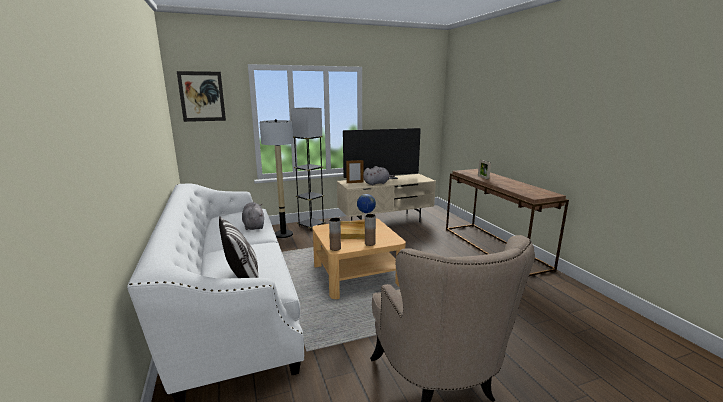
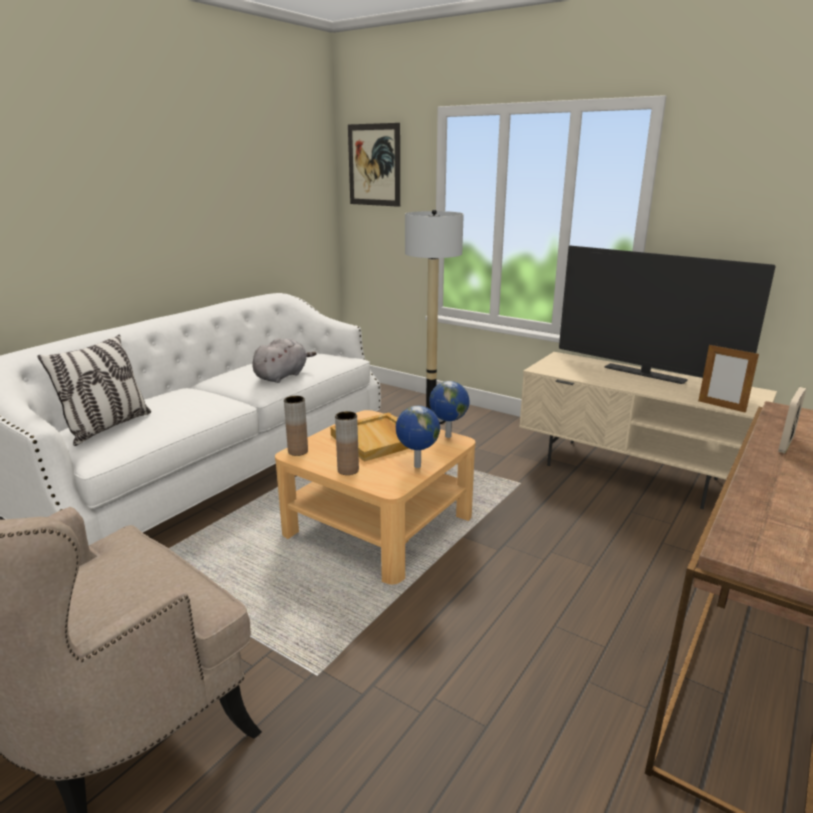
camera: 55 degrees right, 5 degrees up
grey floor lamp [291,107,325,231] -> none
picture frame [346,160,363,183] -> picture frame moved to [698,344,759,413]
grey plush toy [363,166,395,186] -> none
none -> globe [396,406,440,468]

